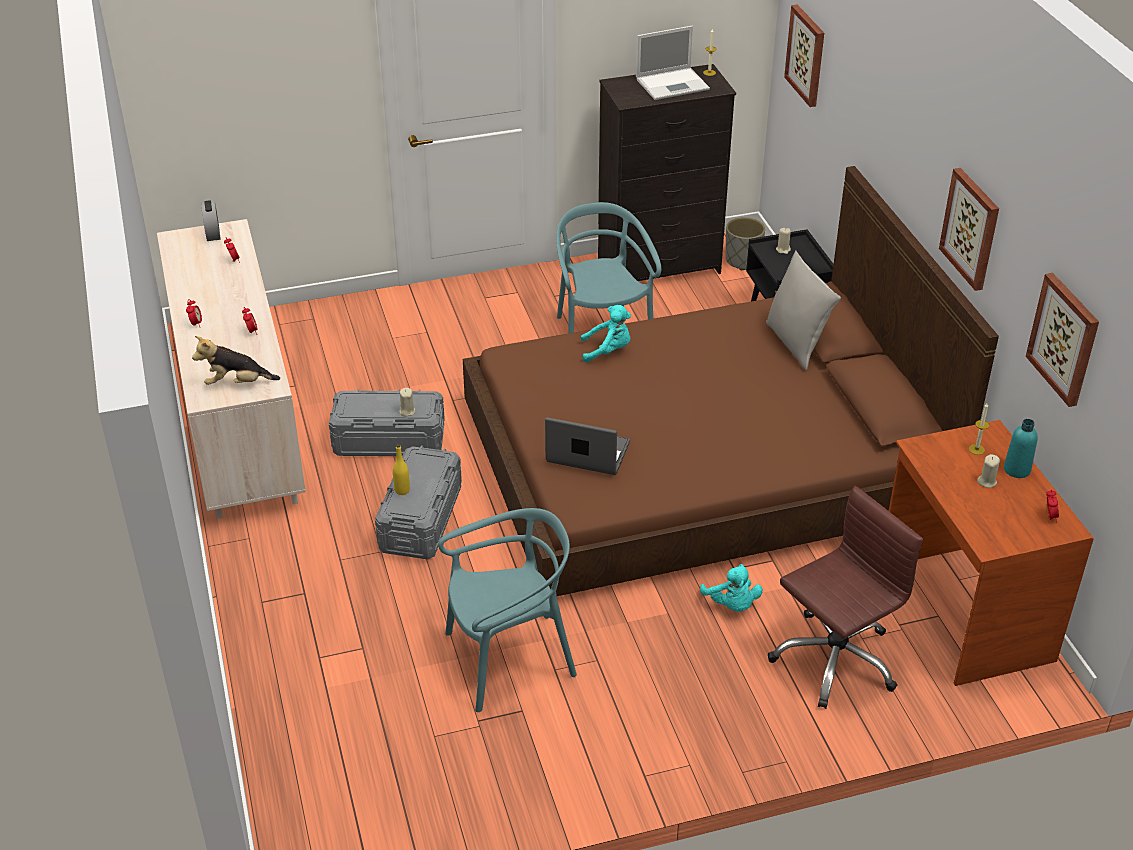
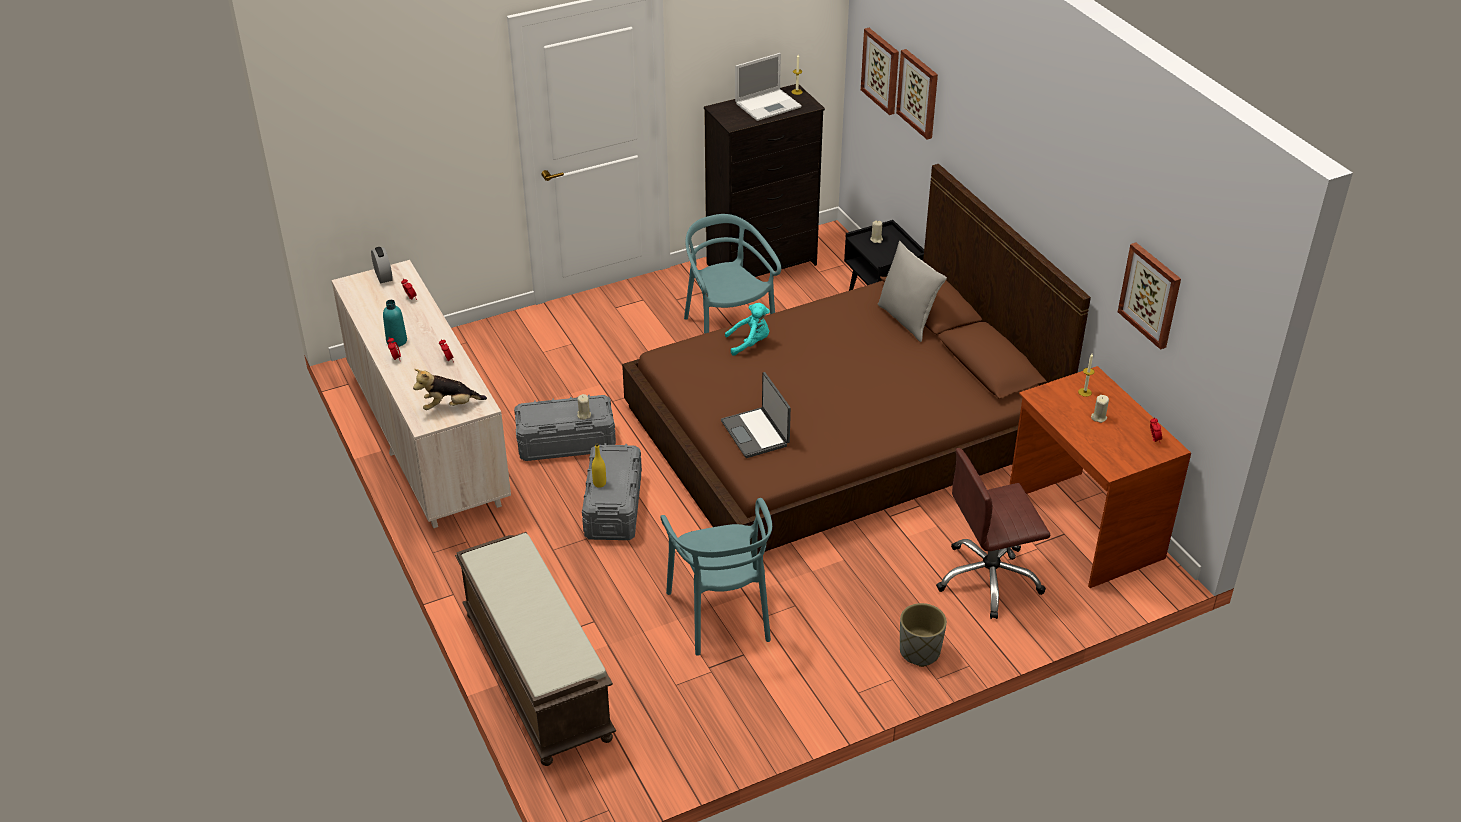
camera: 10 degrees left, 0 degrees up
turquoise chair [438,508,577,712] -> turquoise chair turned 105 degrees clockwise [660,498,772,656]
laptop [545,417,630,475] -> laptop turned 120 degrees counterclockwise [721,372,791,458]
turquoise plush toy [700,564,763,612] -> none
grey planter [726,217,765,270] -> grey planter moved to [900,603,947,667]
brown office chair [768,486,923,709] -> brown office chair turned 150 degrees counterclockwise [936,448,1050,619]
picture [939,168,999,291] -> picture moved to [896,49,938,140]
turquoise bottle [1004,419,1038,478] -> turquoise bottle moved to [383,300,407,347]
none -> brown bench [455,532,616,766]

